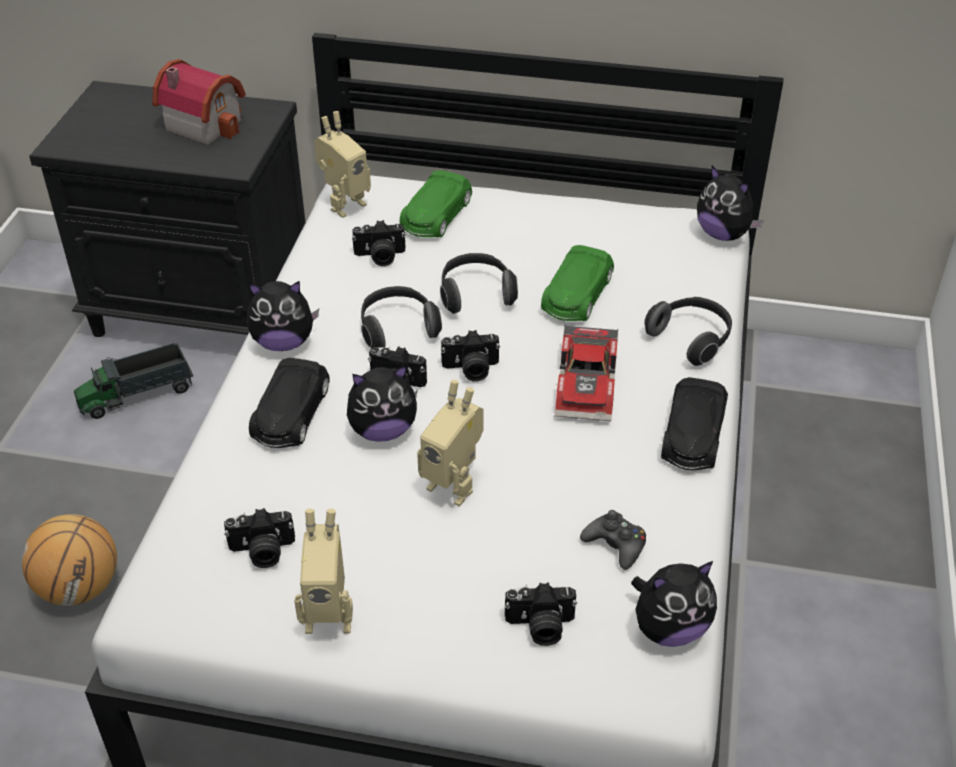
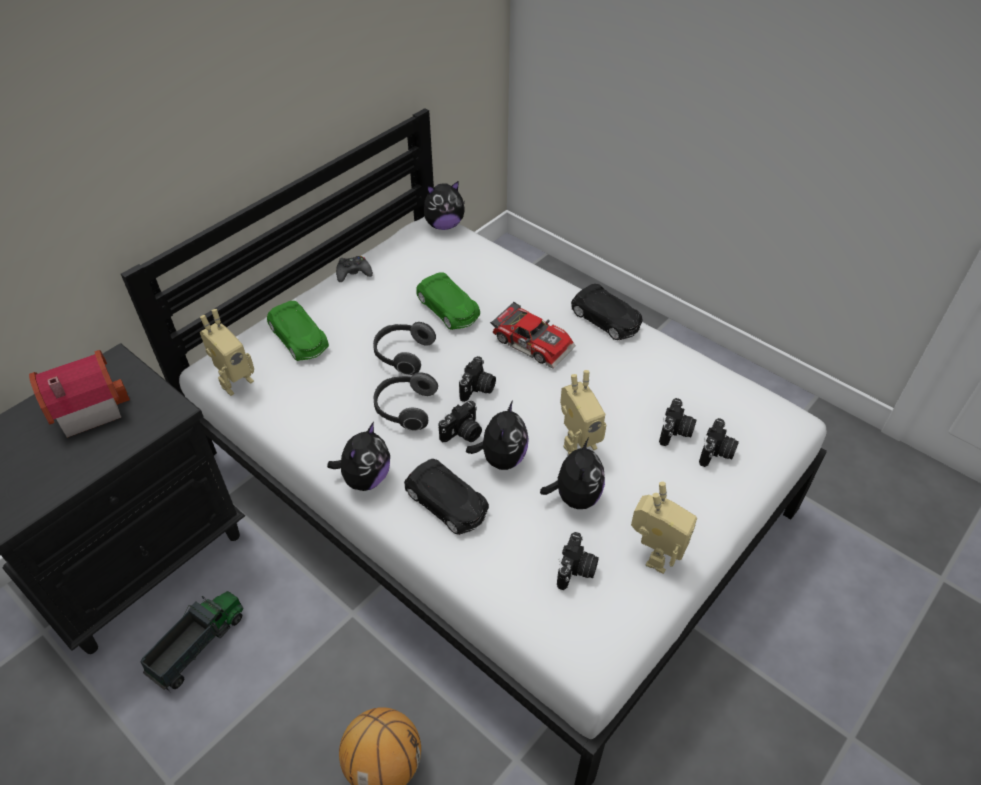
camera: 60 degrees left, 5 degrees up
toy truck [74,343,193,419] -> toy truck turned 150 degrees counterclockwise [140,591,244,692]
toy robot [314,111,371,218] -> toy robot turned 60 degrees clockwise [200,309,254,396]
camera [352,220,406,266] -> camera moved to [659,398,696,446]
black game controller [580,510,646,570] -> black game controller moved to [336,256,373,282]
plush toy [631,561,717,647] -> plush toy moved to [540,438,605,509]
headphones [644,297,732,366] -> none

